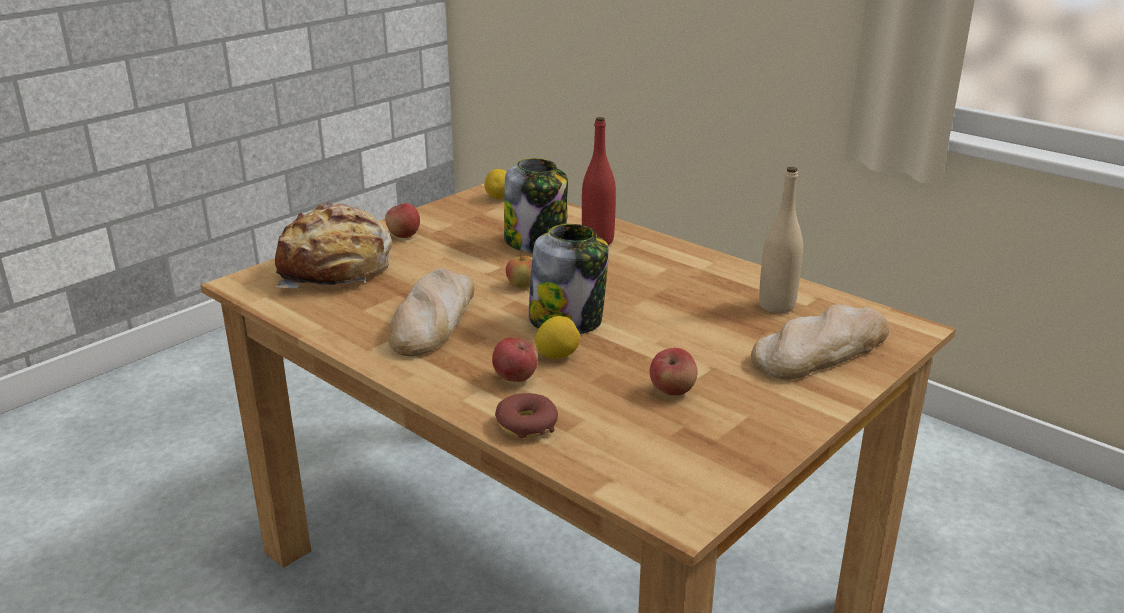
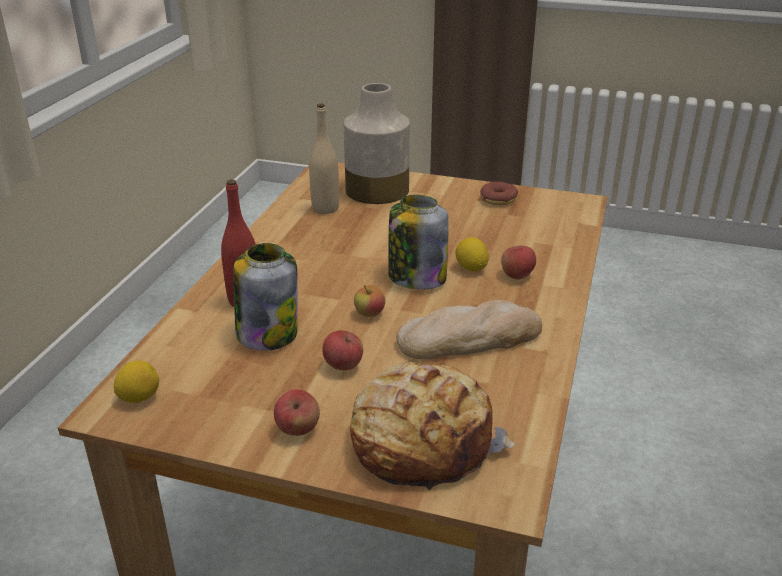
camera: 115 degrees left, 5 degrees up
donut [495,393,558,438] -> donut moved to [480,182,518,205]
apple [650,348,698,396] -> apple moved to [323,330,363,370]
bread [751,304,889,379] -> beige vase [344,83,410,204]

